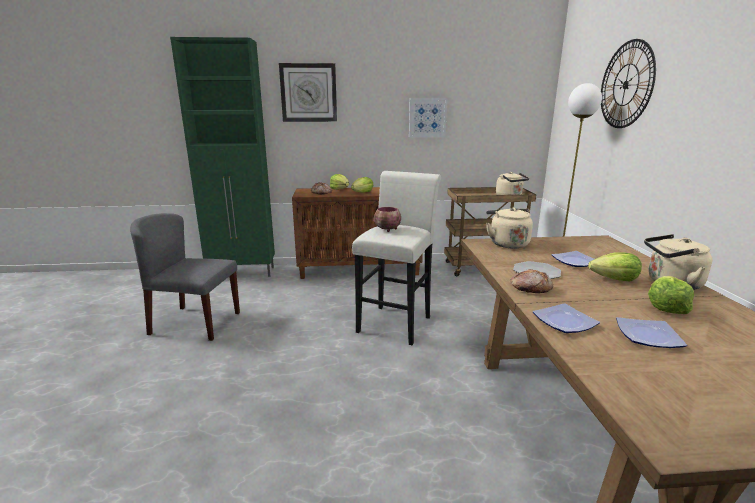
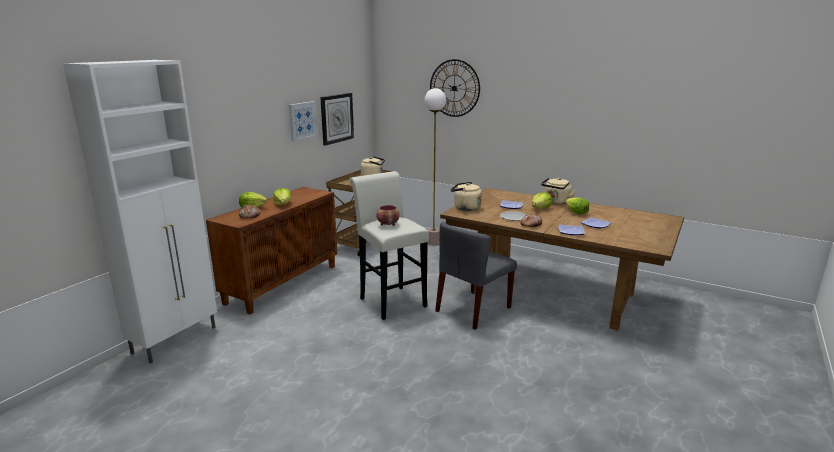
camera: 55 degrees left, 0 degrees up
grey chair [130,213,240,341] -> grey chair moved to [435,222,517,329]
green cabinet [170,37,275,277] -> white cabinet [63,60,217,363]
wall clock [279,63,337,122] -> wall clock moved to [320,93,354,146]

